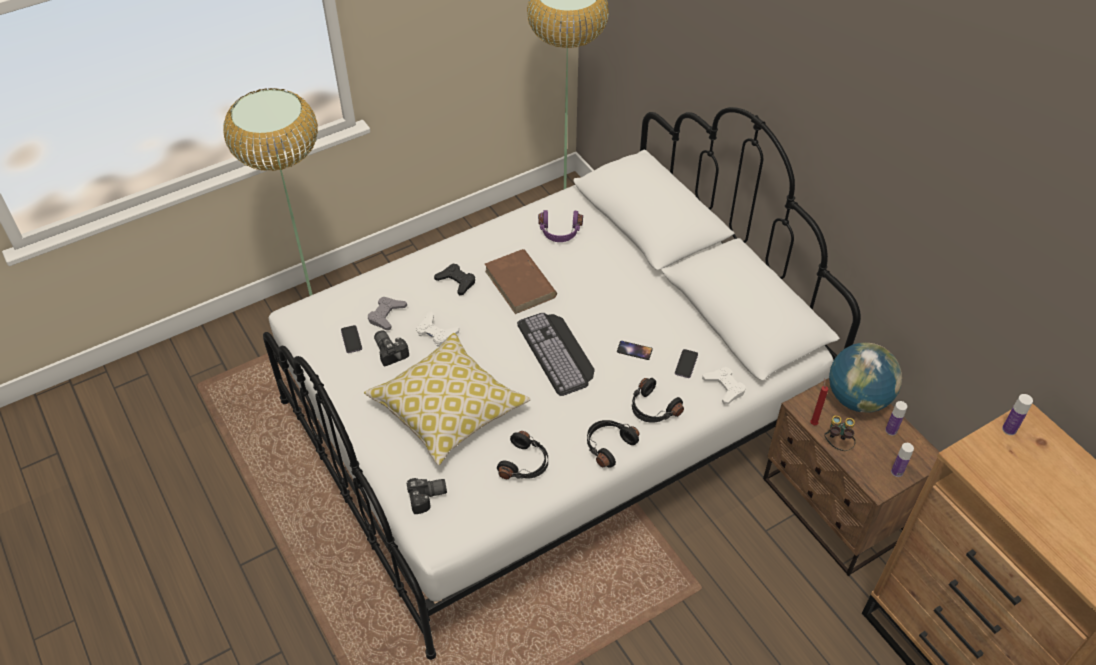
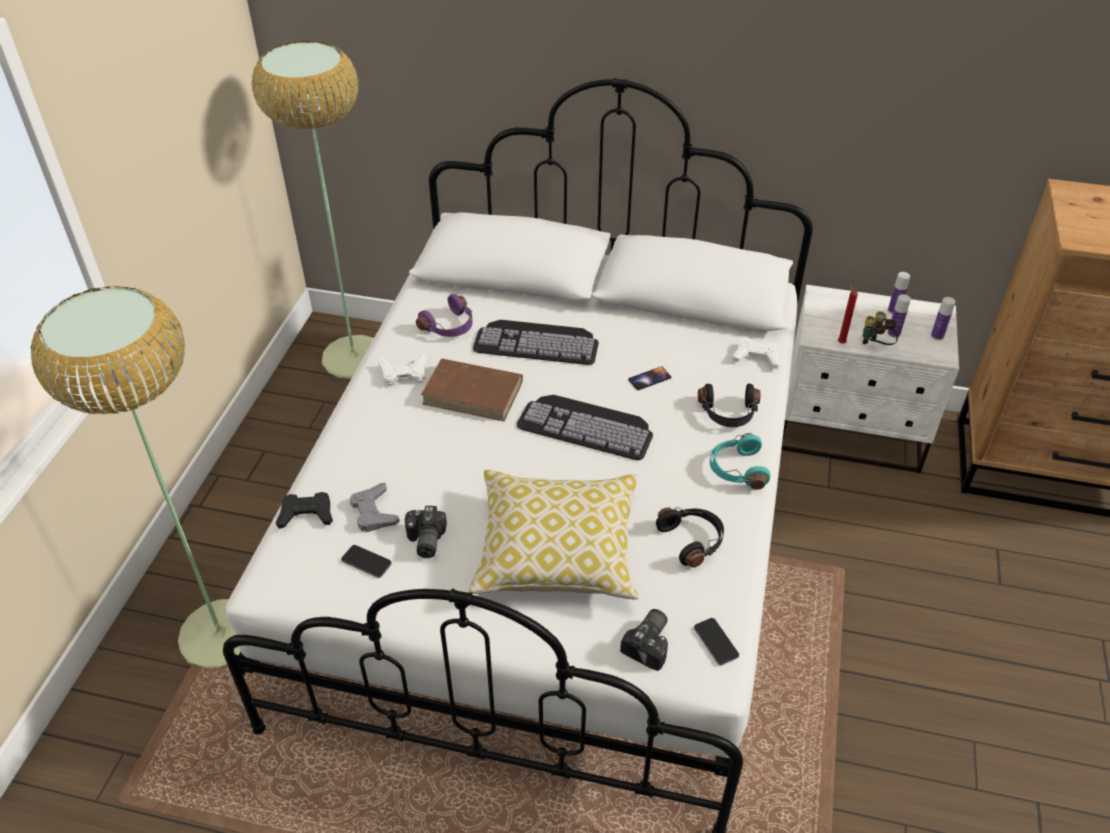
camera: 45 degrees left, 5 degrees down
camera [374,330,409,366] -> camera turned 105 degrees counterclockwise [405,506,447,558]
white game controller [416,311,459,347] -> white game controller moved to [378,353,427,386]
black game controller [434,264,475,295] -> black game controller moved to [276,492,333,529]
black headphones [587,420,639,468] -> turquoise headphones [710,433,770,490]
phone [675,349,698,378] -> phone moved to [694,618,739,665]
brown nightstand [763,378,939,576] -> white nightstand [781,285,959,473]
globe [829,343,902,413] -> none
bottle [1002,394,1033,435] -> bottle moved to [888,294,911,338]
none -> keyboard [473,320,599,365]

